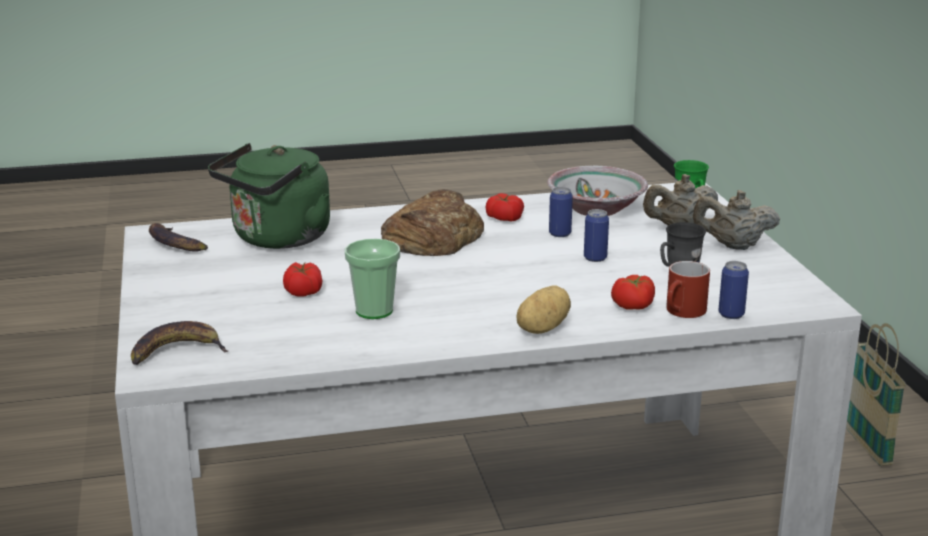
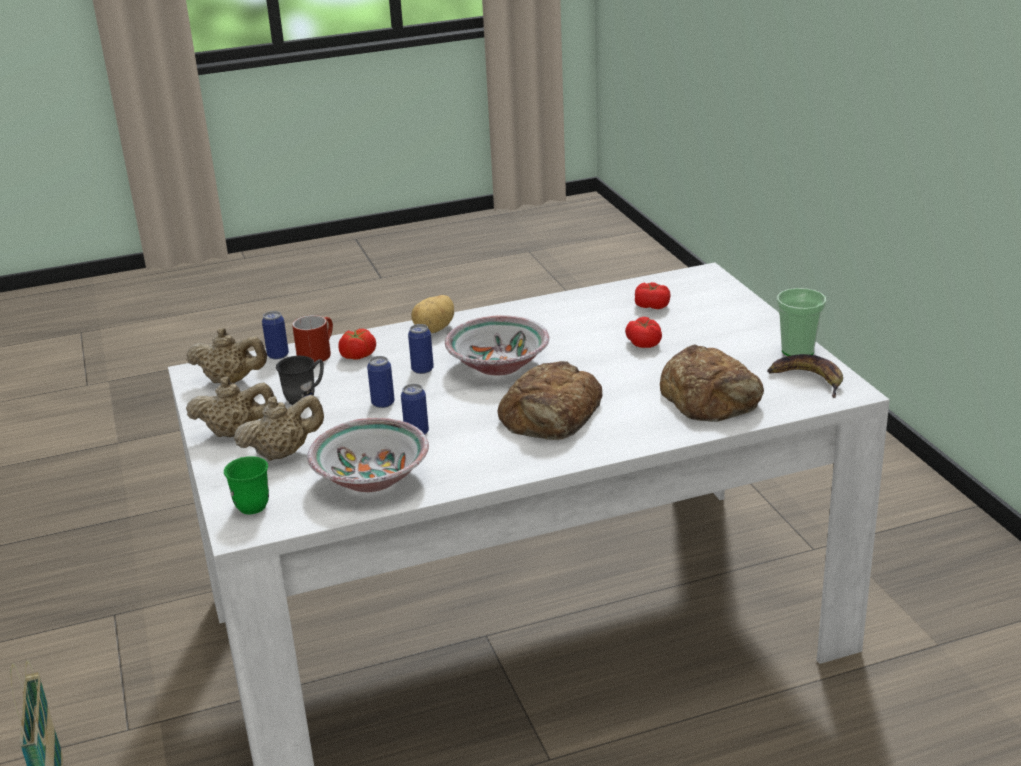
camera: 175 degrees right, 5 degrees up
banana [131,321,228,365] -> none
green kettle [208,143,330,249] -> bread [660,344,764,422]
cup [345,239,400,319] -> cup moved to [777,288,826,356]
tomato [486,193,524,221] -> tomato moved to [635,282,671,309]
none -> beige teapot [186,328,267,383]
none -> can [408,324,434,374]
none -> bowl [445,315,549,375]

